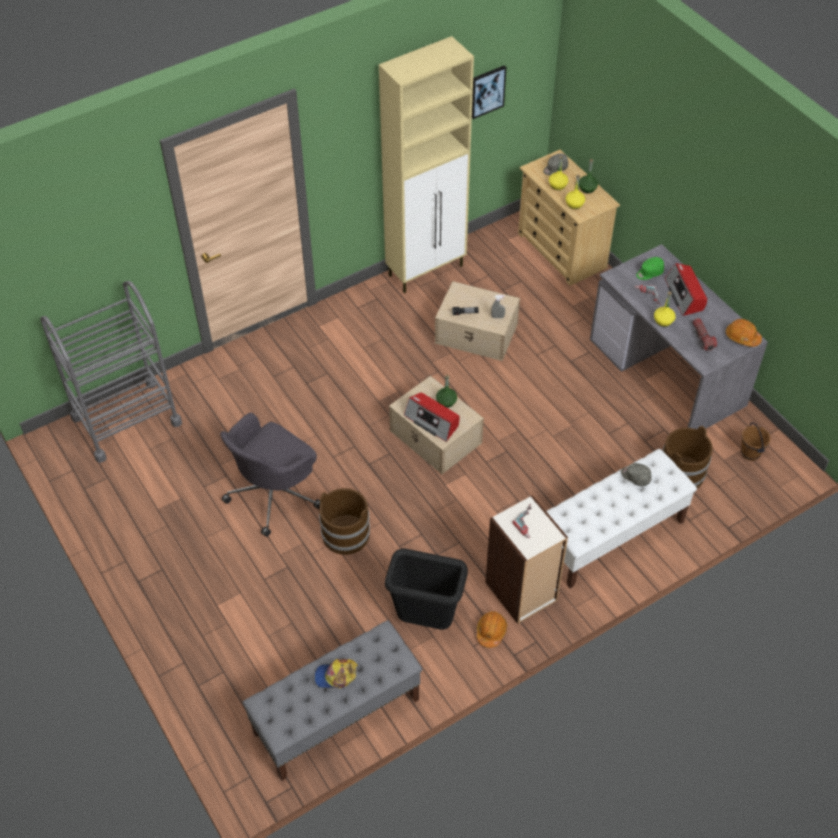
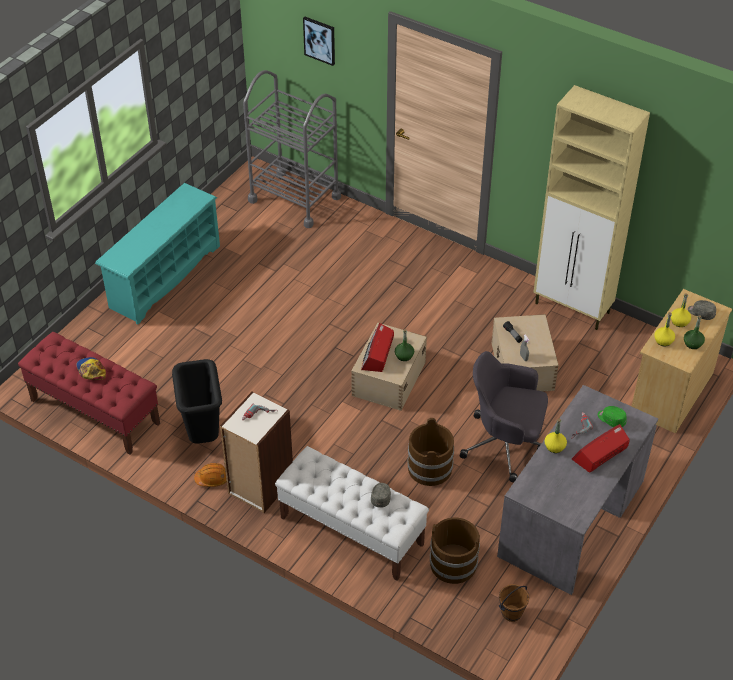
camera: 65 degrees right, 5 degrees down
grey office chair [220,413,320,537] -> grey office chair moved to [460,351,548,483]
grey bench [242,620,422,781] -> red bench [18,332,160,455]
brown bucket [319,488,370,555] -> brown bucket moved to [407,418,454,486]
picture [472,65,506,119] -> picture moved to [303,17,335,66]
flashlight [693,318,717,351] -> none
orange hard hat [726,319,762,347] -> none
none -> turquoise shoe rack [95,183,220,325]

